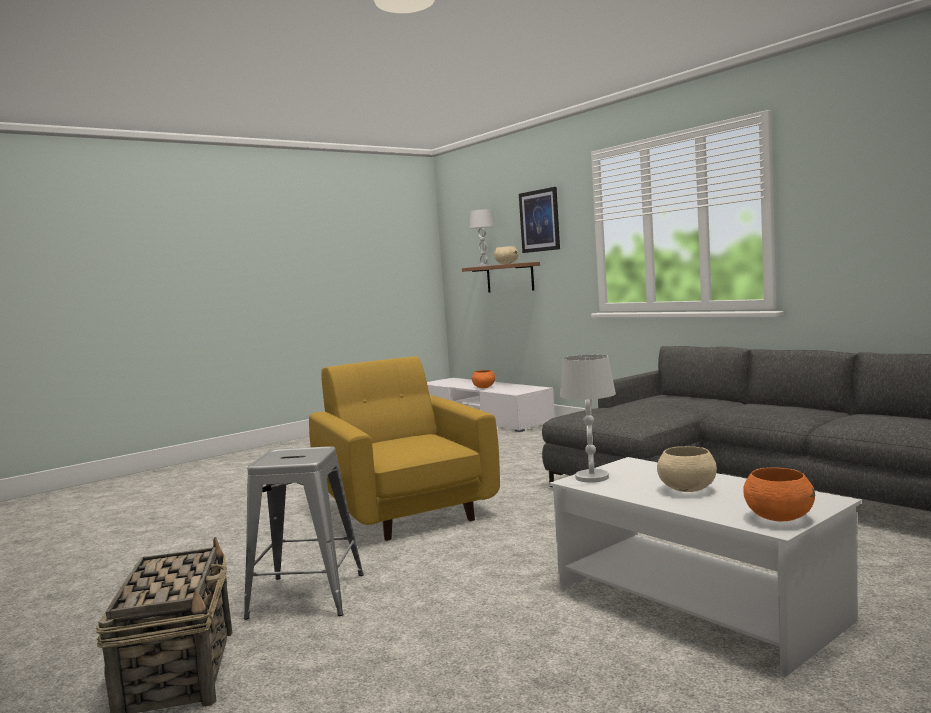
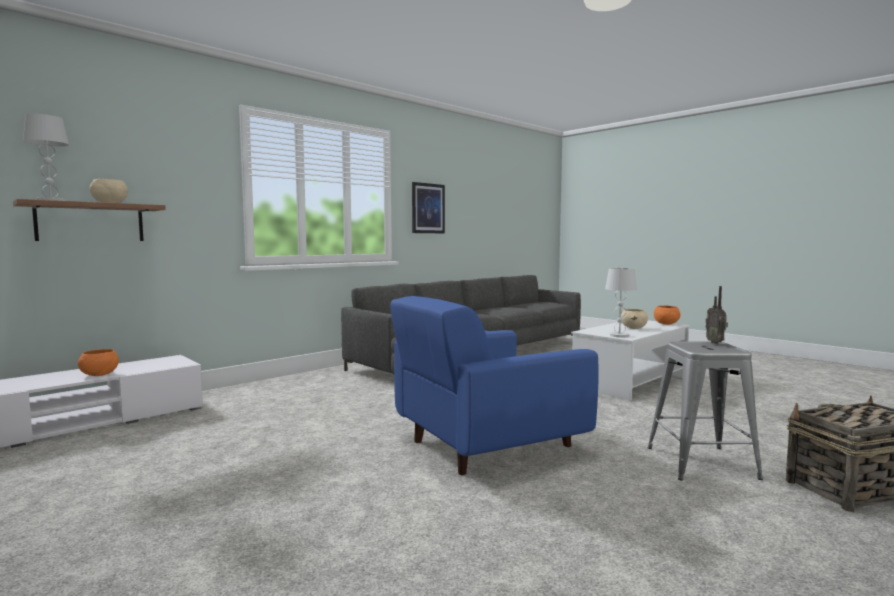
camera: 95 degrees left, 0 degrees up
yellow armchair [309,356,500,541] -> blue armchair [390,296,599,475]
picture [519,187,560,253] -> picture moved to [412,182,445,233]
none -> radio [706,286,728,344]

